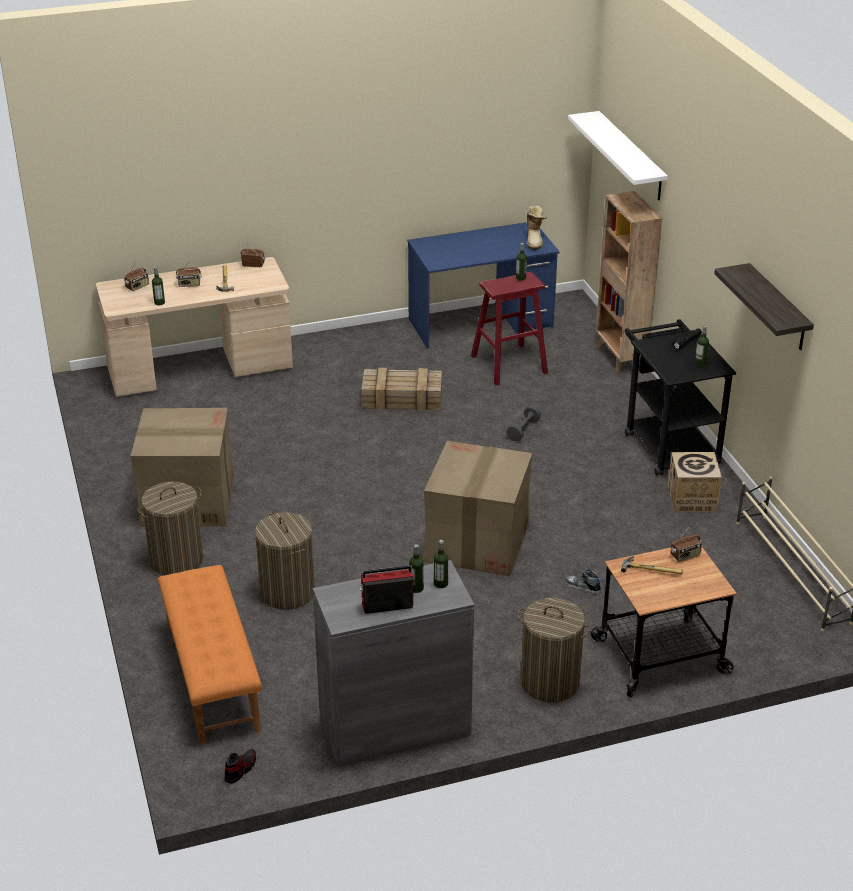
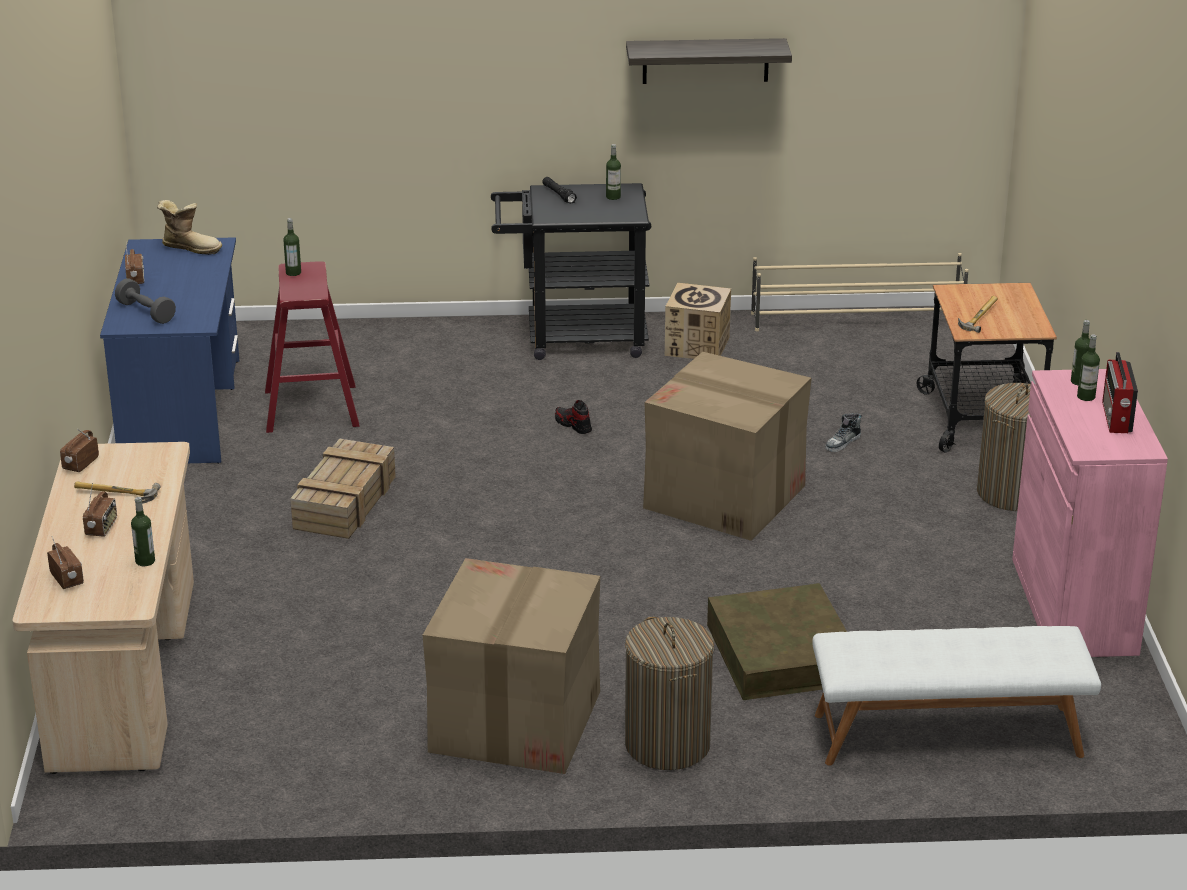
camera: 75 degrees left, 5 degrees down
orange bench [158,565,262,745] -> white bench [812,626,1101,766]
shoe [224,749,256,784] -> shoe moved to [555,400,592,434]
laundry basket [255,512,315,610] -> brown storage box [707,583,847,700]
grey cabinet [313,560,474,767] -> pink cabinet [1012,369,1168,657]
grey dumbbell [506,405,541,441] -> grey dumbbell moved to [115,278,176,324]
white shelf [568,111,668,200] -> none
brown bookcase [595,191,662,374] -> none
radio [670,526,702,562] -> radio moved to [125,244,144,284]

